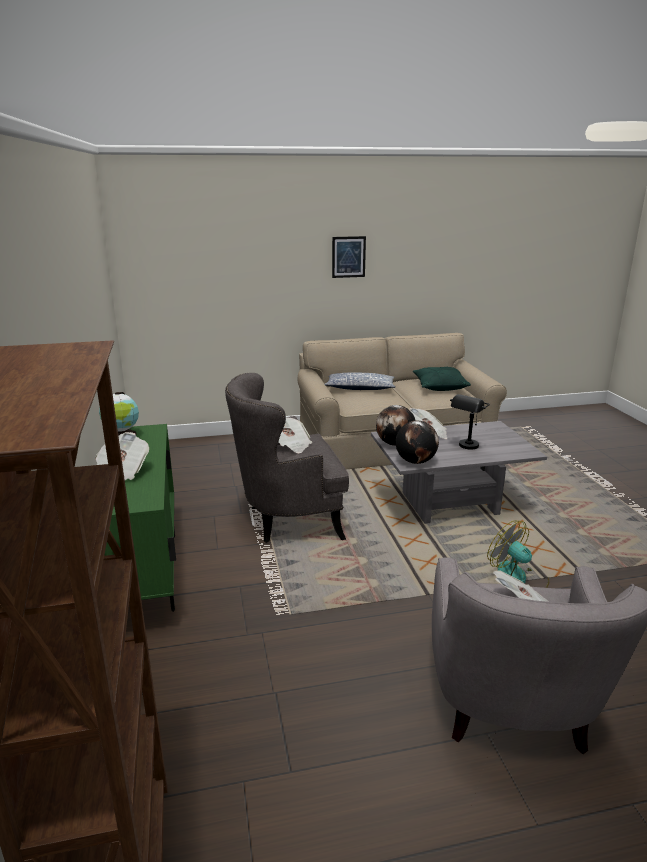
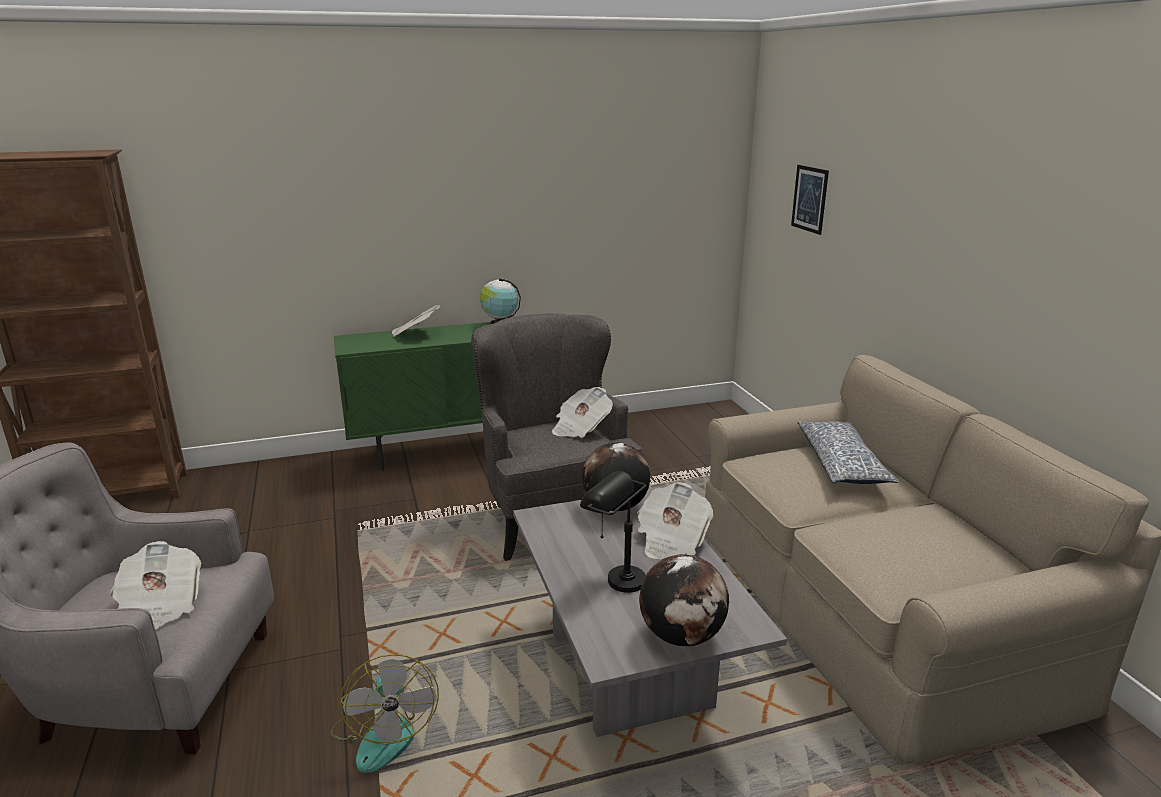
camera: 85 degrees right, 0 degrees up
picture [332,236,366,278] -> picture moved to [791,165,829,235]
globe [395,421,439,464] -> globe moved to [639,554,729,646]
green pillow [413,367,471,391] -> none
fan [487,520,549,588] -> fan turned 120 degrees clockwise [331,654,439,773]

